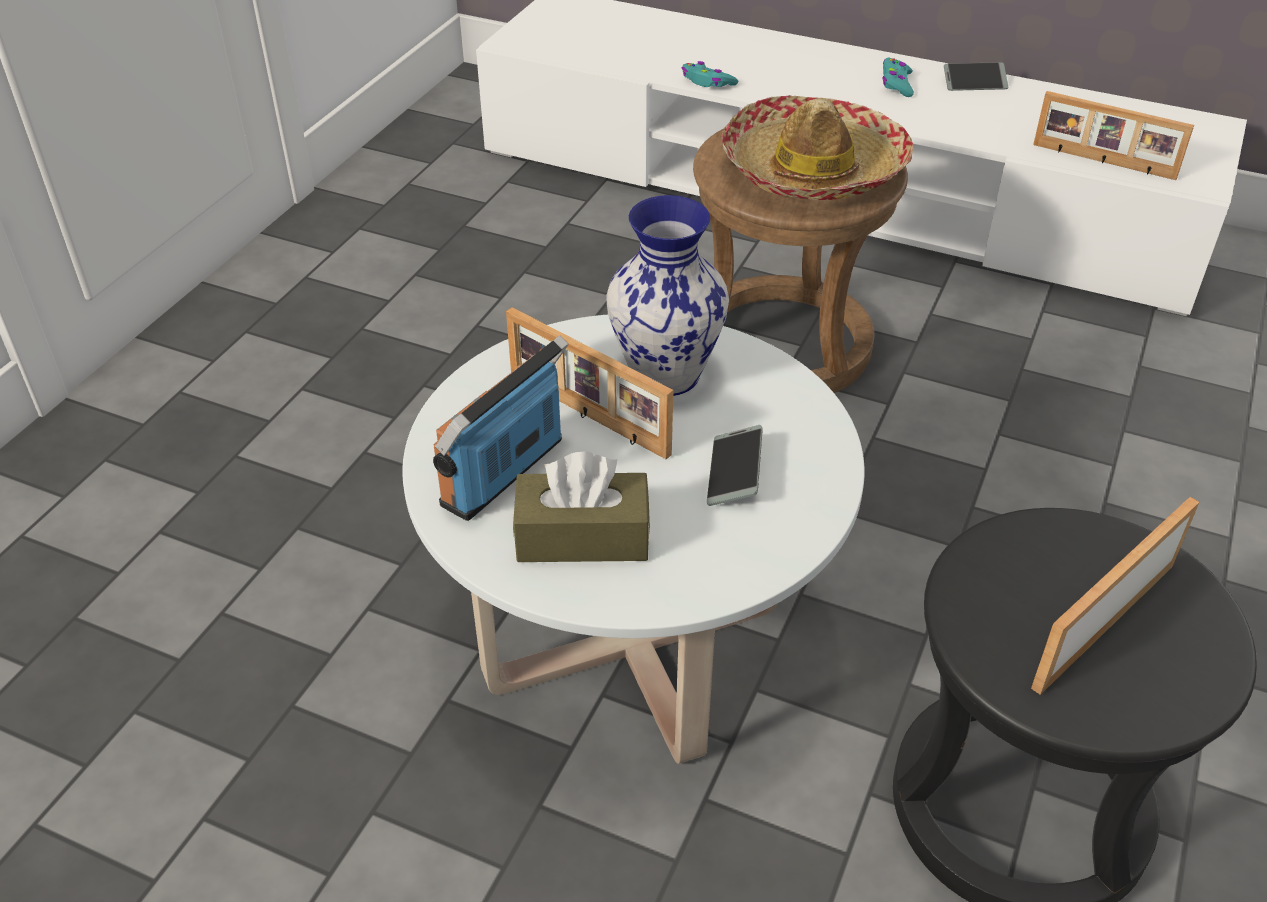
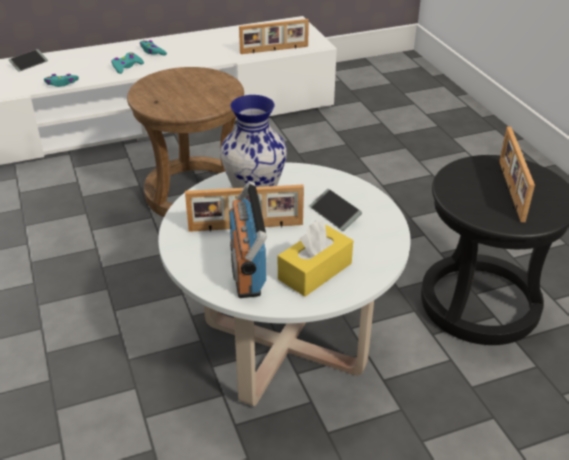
camera: 45 degrees left, 5 degrees down
brown tissue box [513,451,650,562] -> yellow tissue box [278,221,353,297]
hat [721,95,914,200] -> none
phone [944,62,1008,91] -> phone moved to [9,49,48,72]
none -> turquoise game controller [111,52,144,74]

